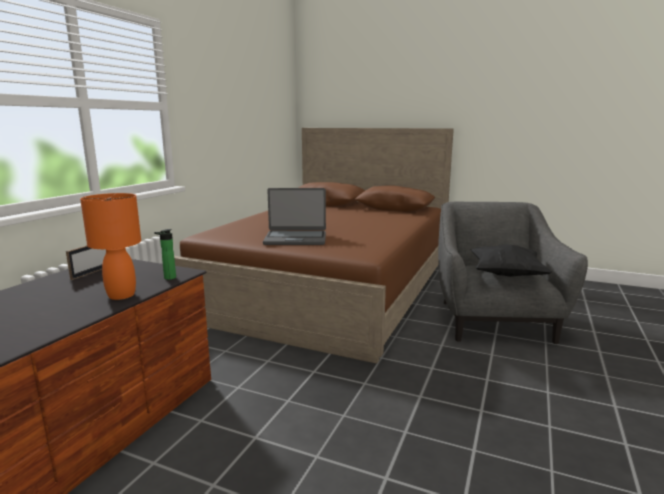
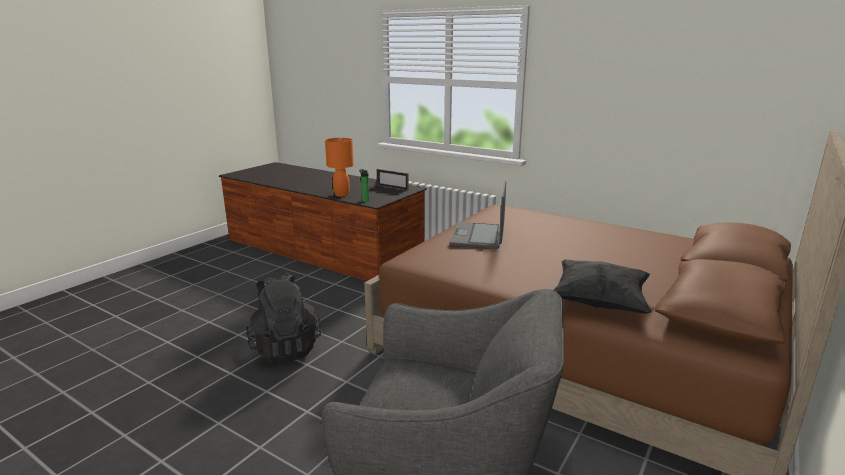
camera: 100 degrees right, 5 degrees up
black pillow [470,244,552,277] -> black pillow moved to [554,260,652,314]
none -> black backpack [246,273,321,363]

